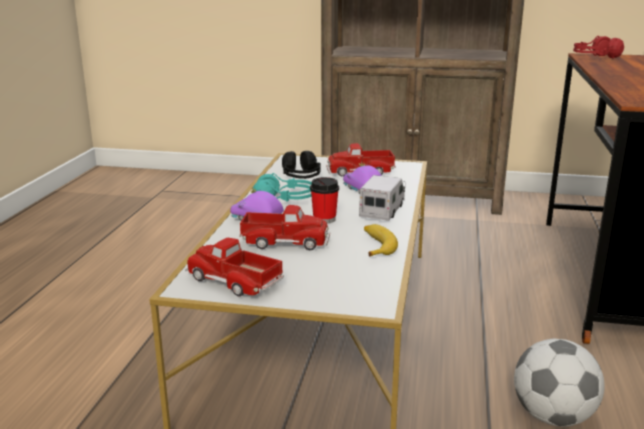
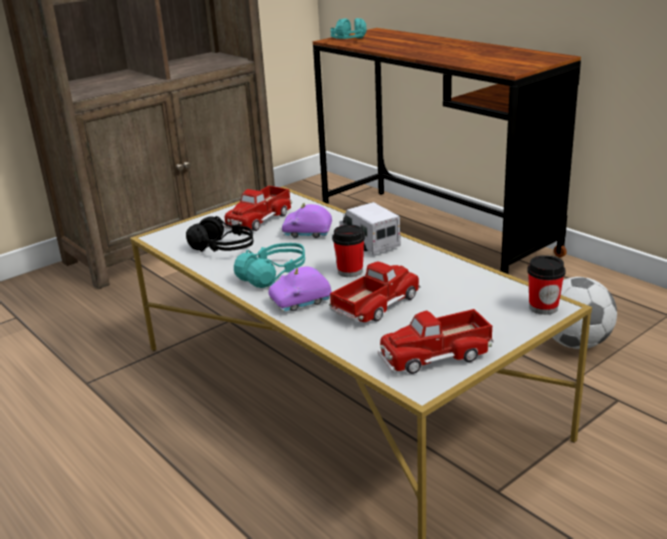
camera: 50 degrees left, 5 degrees up
banana [364,224,398,257] -> none
red headphones [573,36,624,59] -> turquoise headphones [331,18,366,39]
none -> cup [527,255,566,315]

